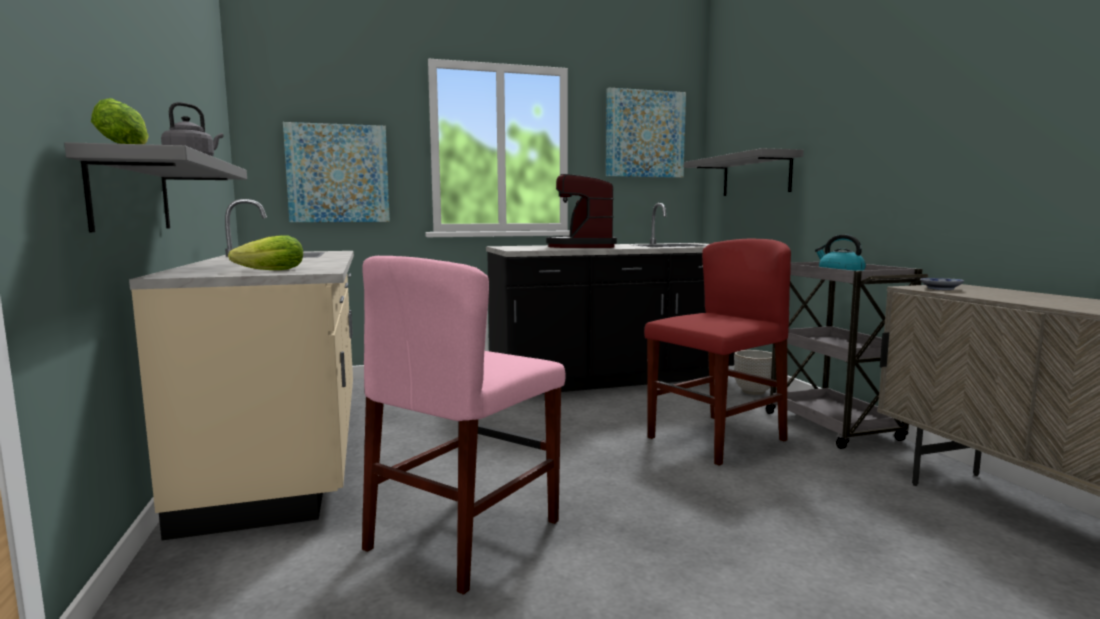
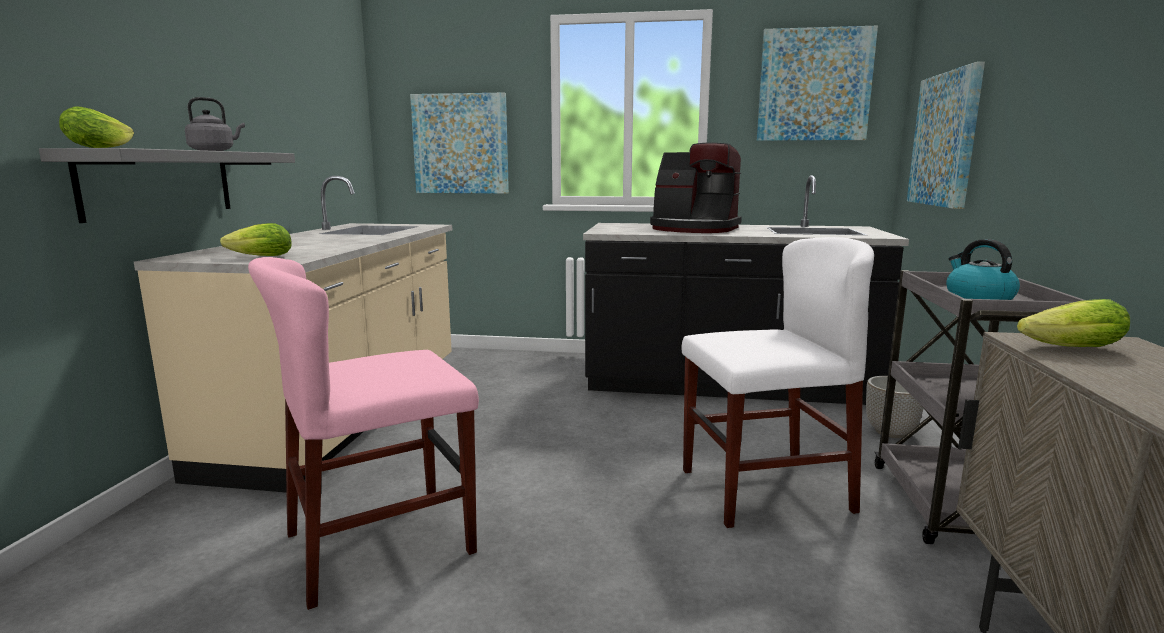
camera: 25 degrees right, 5 degrees up
coffee machine [546,174,617,248] -> coffee machine turned 90 degrees counterclockwise [650,142,742,233]
red chair [644,239,791,466] -> white chair [681,237,874,528]
grey shelf [684,148,804,196] -> picture [907,62,985,209]
bowl [920,278,964,290] -> lettuce [1017,299,1130,347]

